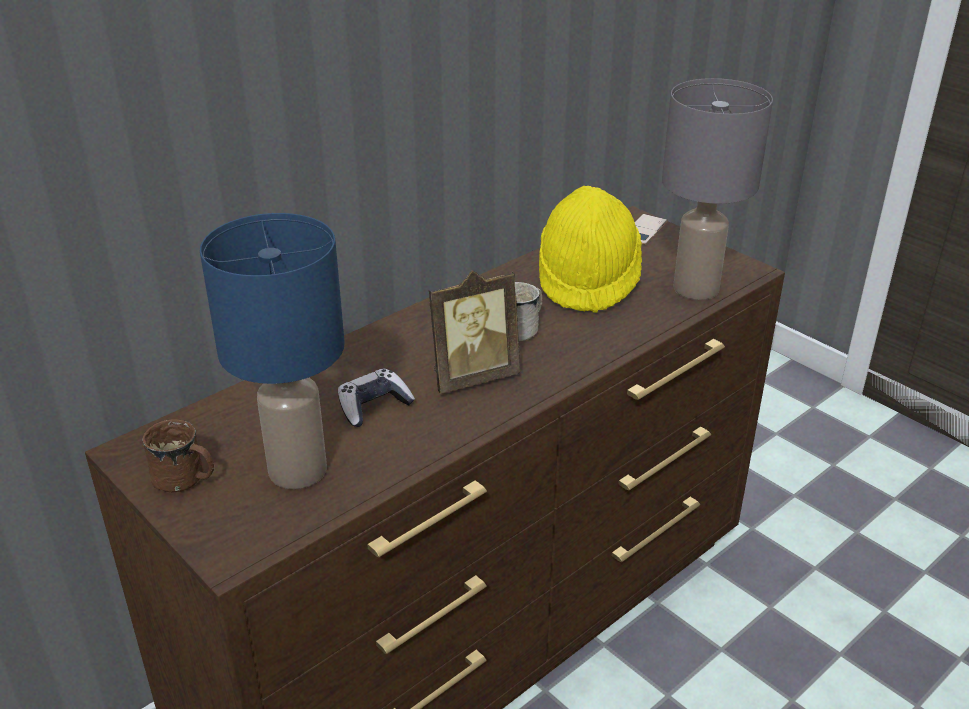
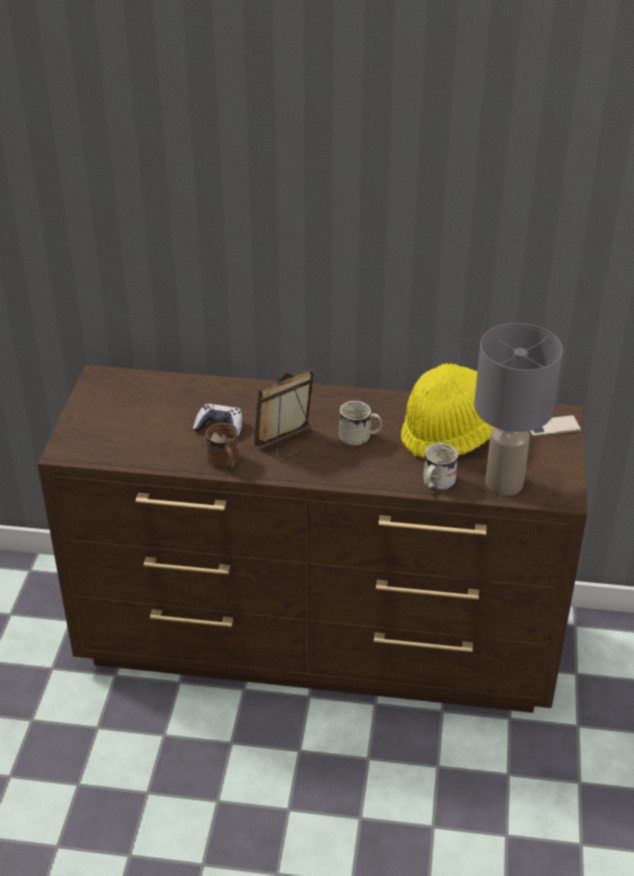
camera: 50 degrees right, 5 degrees up
brown mug [142,419,214,492] -> brown mug moved to [205,423,239,469]
blue table lamp [200,213,345,489] -> none
picture frame [429,270,520,394] -> picture frame turned 120 degrees clockwise [254,369,316,460]
none -> white mug [423,443,459,490]

